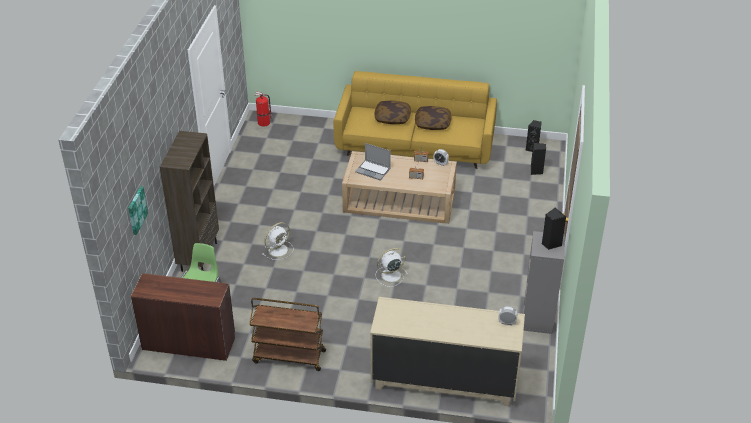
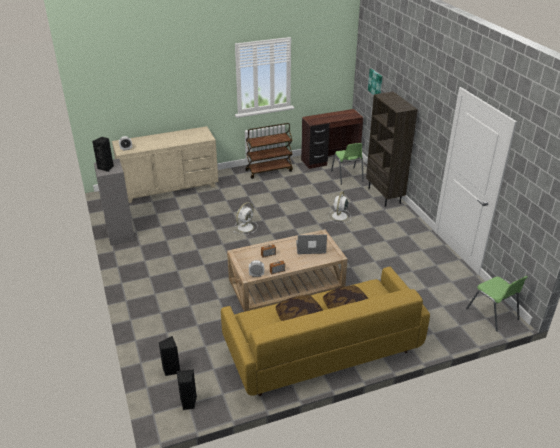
camera: 150 degrees right, 5 degrees down
fire extinguisher [255,91,272,127] -> green chair [466,276,528,332]

